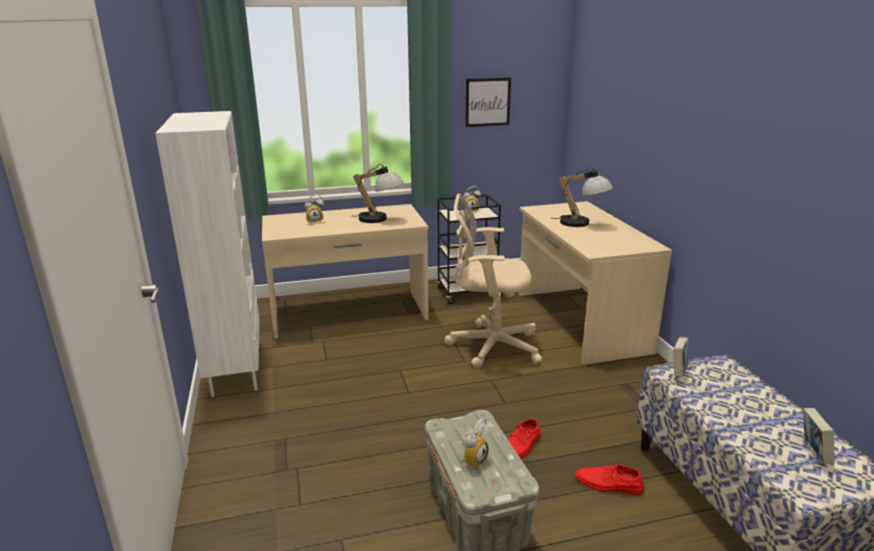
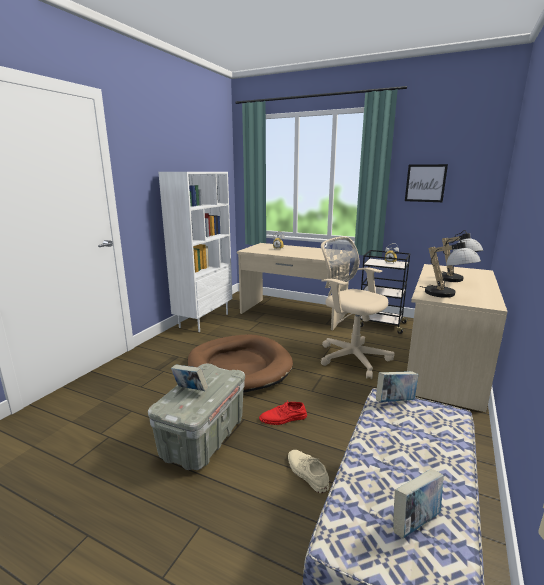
camera: 40 degrees right, 5 degrees down
table lamp [353,164,404,223] -> table lamp moved to [420,238,481,298]
alarm clock [458,419,490,468] -> book [171,365,208,391]
red shoe [575,462,644,495] -> beige shoe [288,450,329,493]
none -> brown dog bed [188,334,293,392]

